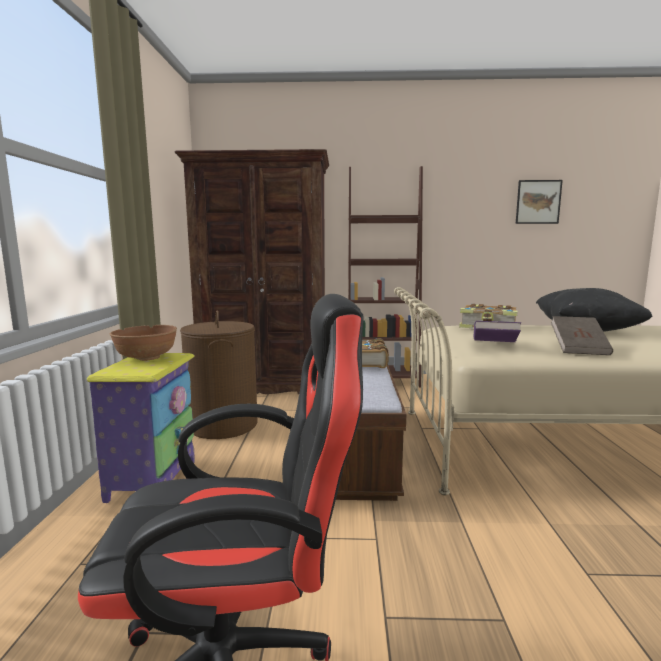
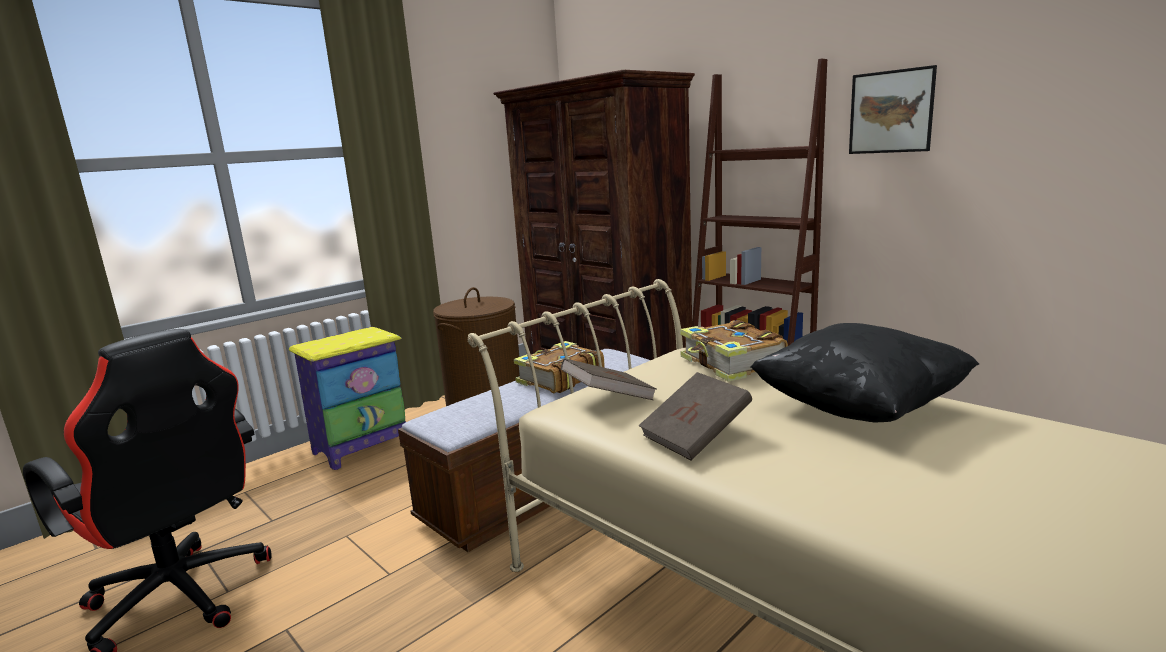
camera: 45 degrees right, 5 degrees up
brown bowl [110,325,177,361] -> none
purple book [474,321,521,342] -> brown book [561,358,657,400]
picture [516,180,563,224] -> picture moved to [849,65,937,154]

